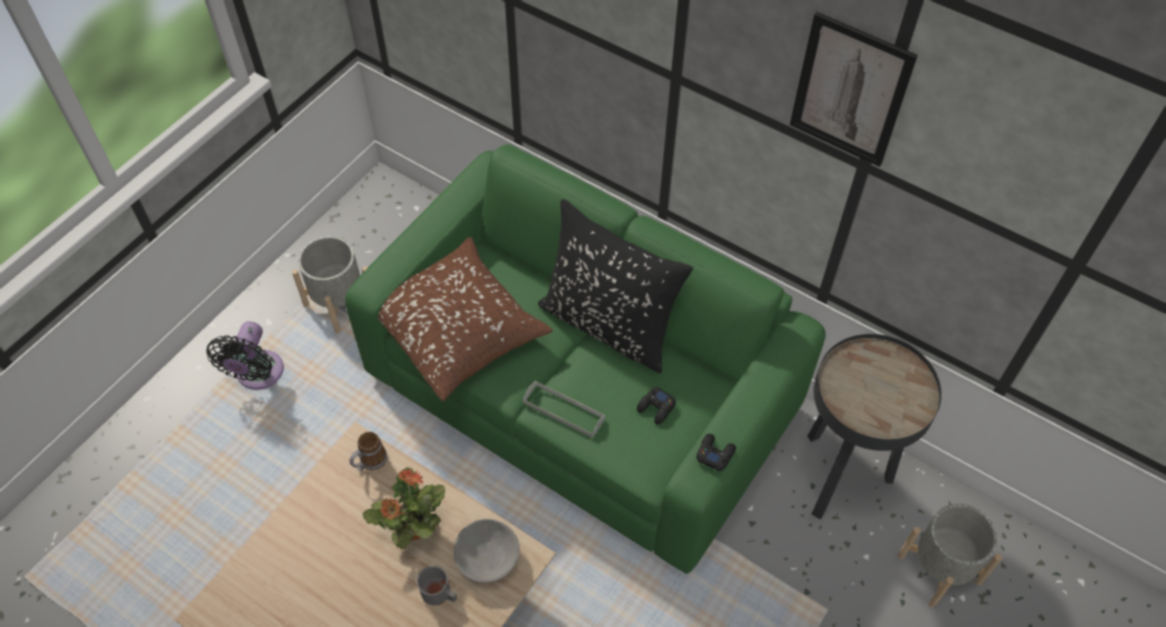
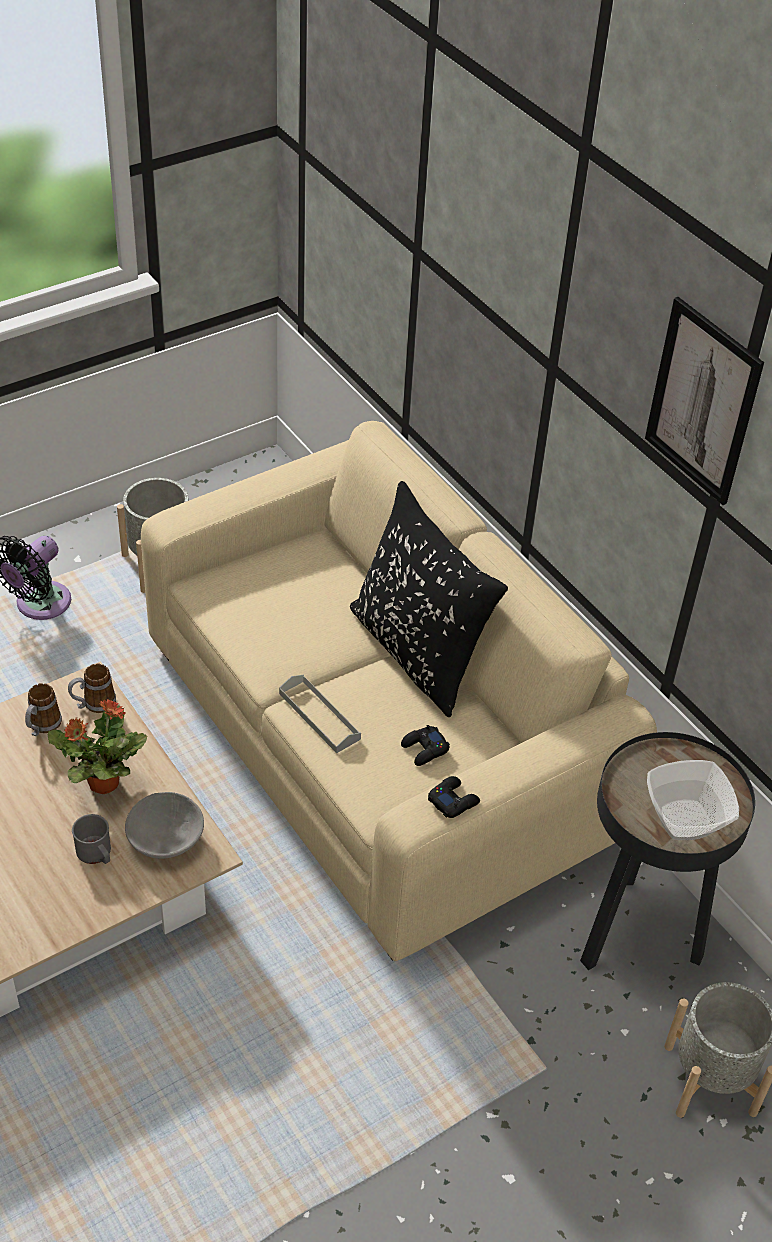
camera: 20 degrees right, 10 degrees down
green sofa [345,144,826,574] -> beige sofa [141,421,657,961]
brown pillow [378,237,553,401] -> none
none -> mug [25,683,62,737]
none -> bowl [647,760,739,840]

